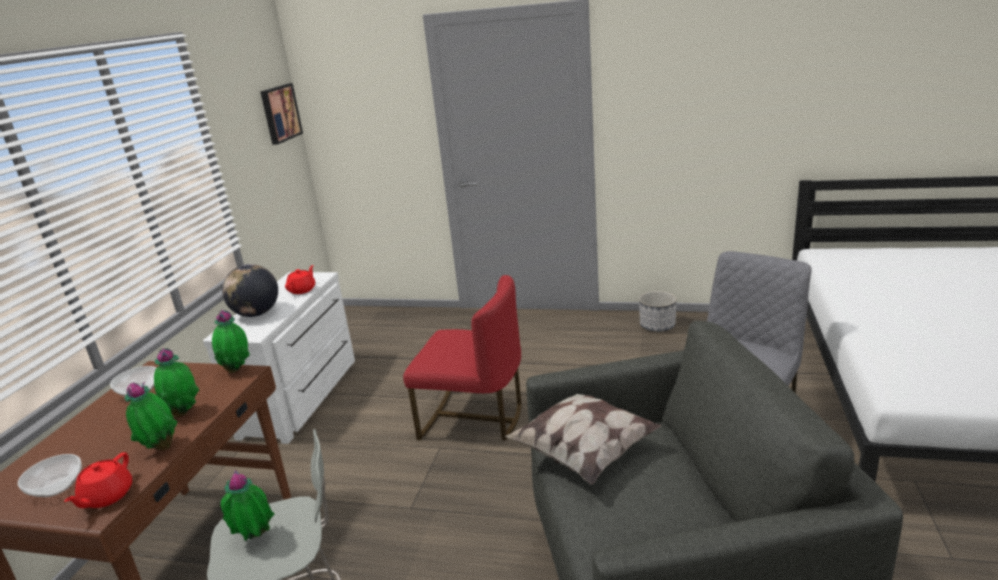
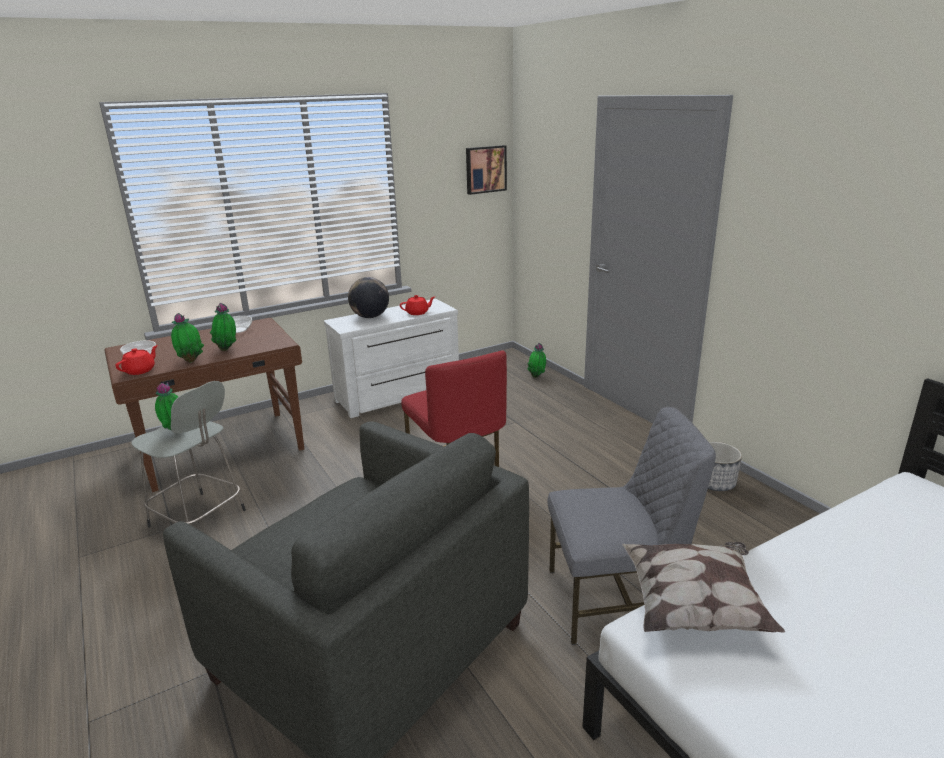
camera: 45 degrees right, 0 degrees up
red teapot [64,452,132,508] -> red teapot turned 150 degrees clockwise [116,345,158,375]
potted plant [212,310,250,373] -> potted plant moved to [527,343,546,378]
pillow [505,394,662,485] -> pillow moved to [622,542,785,633]

